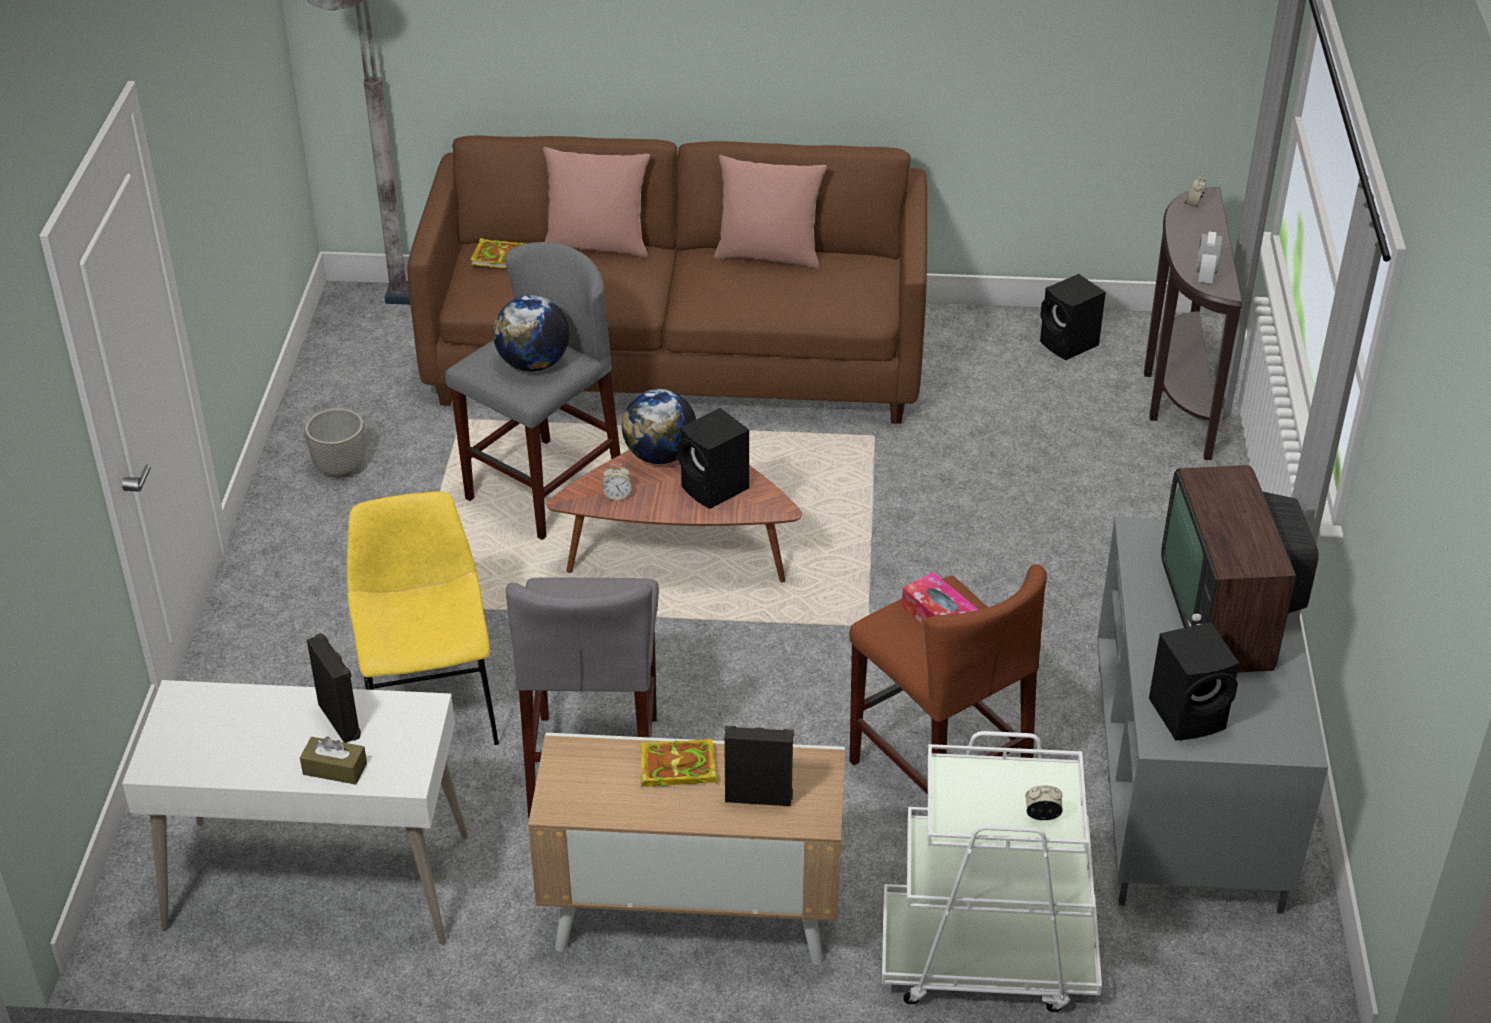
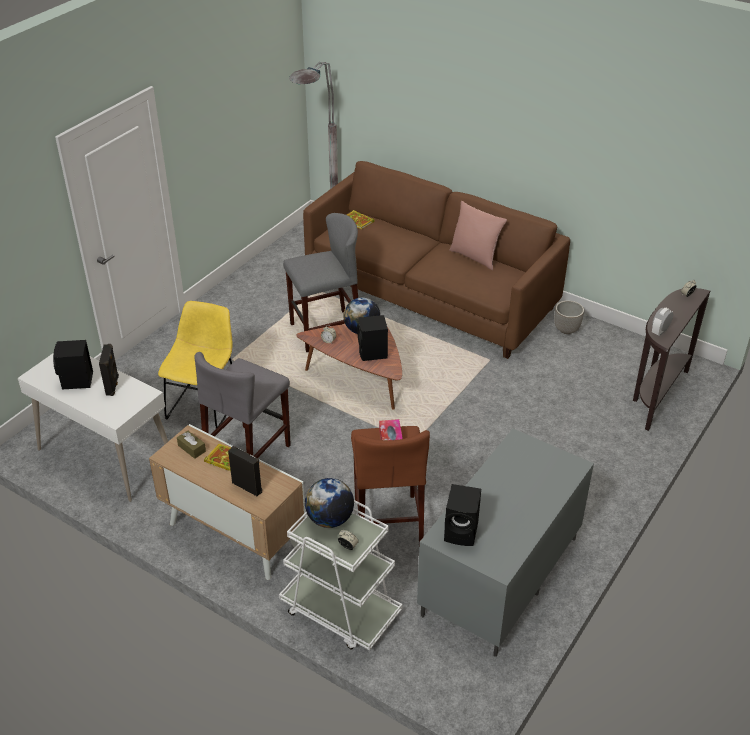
camera: 30 degrees right, 0 degrees up
brown tissue box [300,737,367,785] -> brown tissue box moved to [177,431,206,459]
planter [304,408,366,478] -> planter moved to [554,300,584,334]
globe [493,295,569,371] -> globe moved to [305,478,354,528]
pink pillow [543,147,650,258] -> none
black speaker [1040,274,1106,360] -> black speaker moved to [53,340,93,390]
television [1161,465,1318,673] -> none

